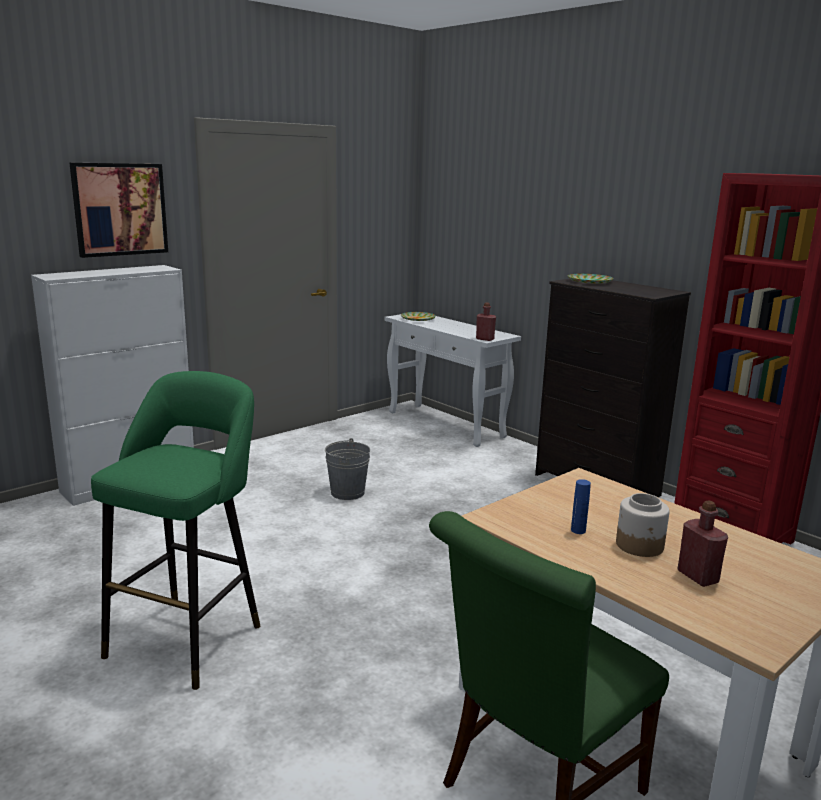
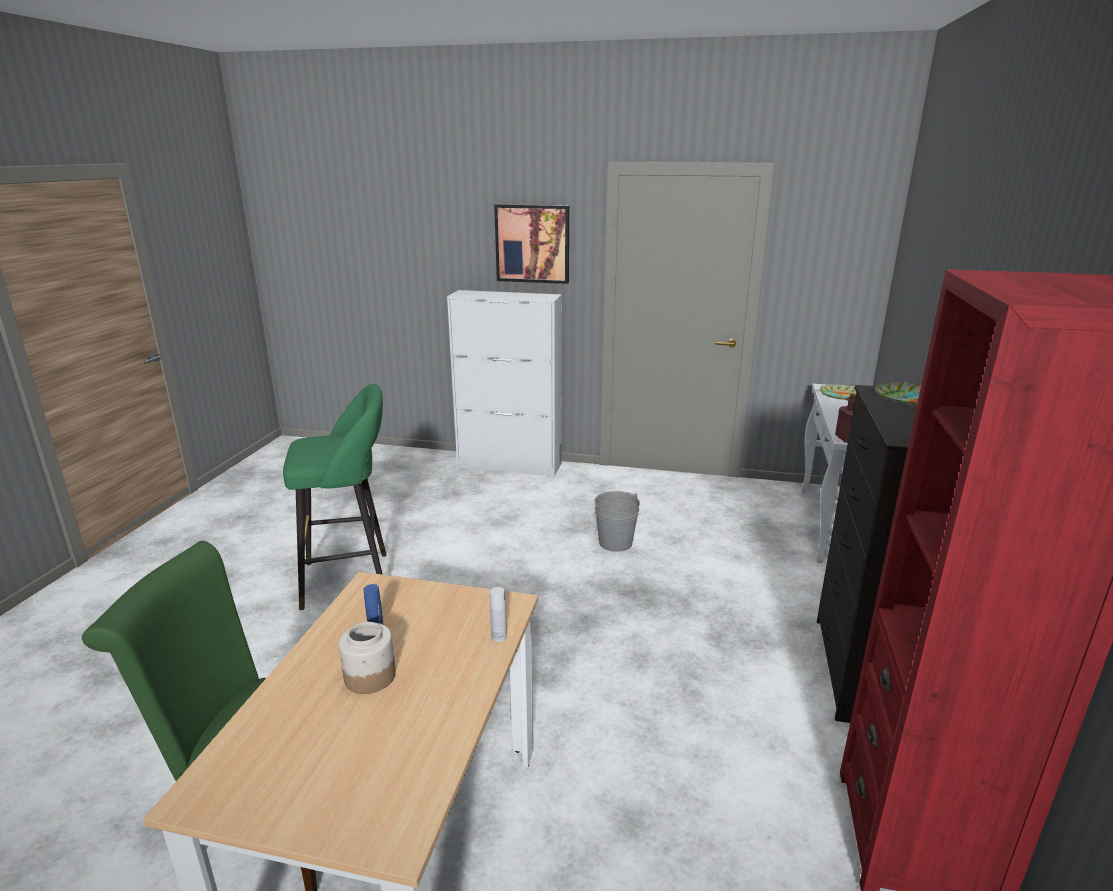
camera: 55 degrees right, 5 degrees up
red bottle [678,500,728,587] -> none
none -> white bottle [490,587,507,642]

